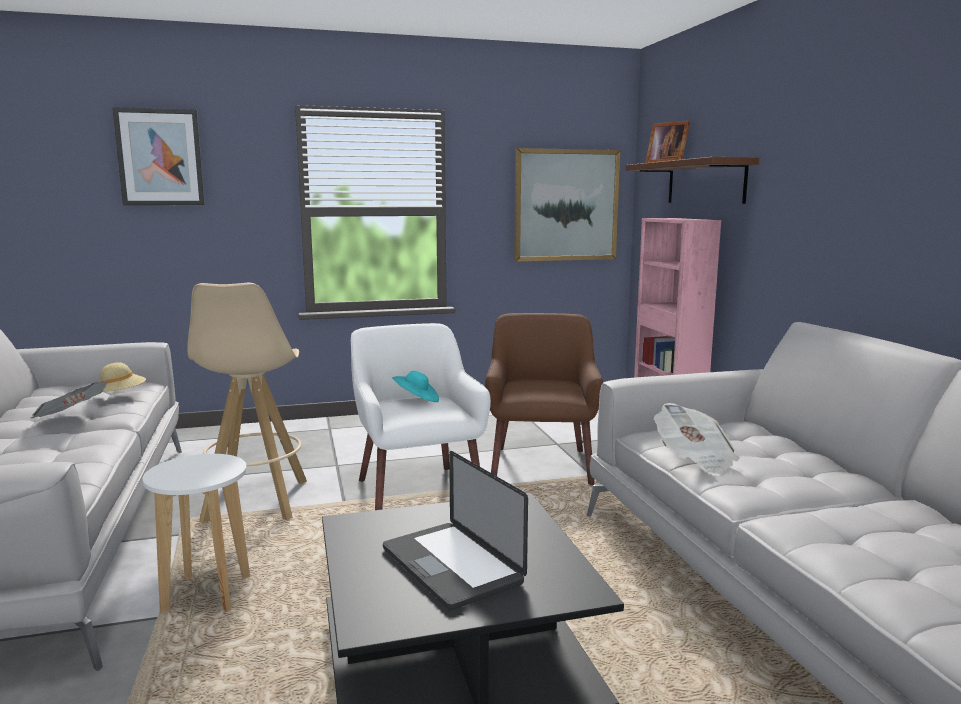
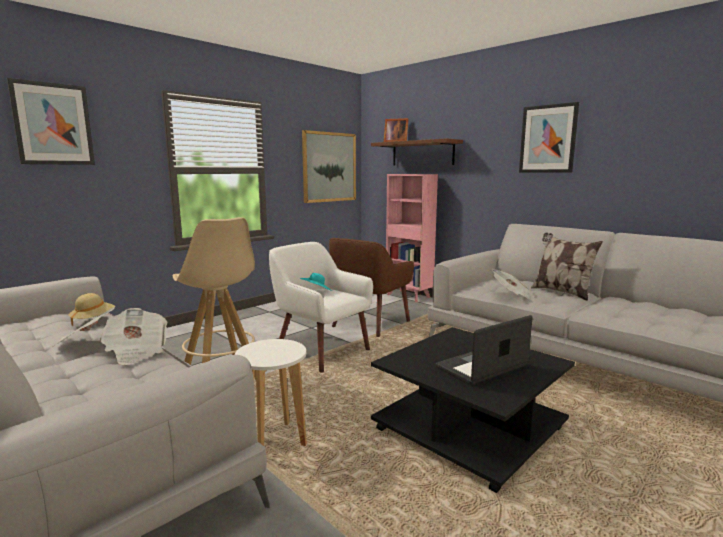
camera: 30 degrees left, 0 degrees up
laptop [383,451,528,610] -> laptop turned 120 degrees clockwise [436,315,533,385]
brown armchair [485,313,603,485] -> brown armchair turned 120 degrees counterclockwise [329,238,414,337]
none -> newspaper [100,308,167,365]
none -> picture [519,102,579,173]
none -> pillow [531,233,603,301]

